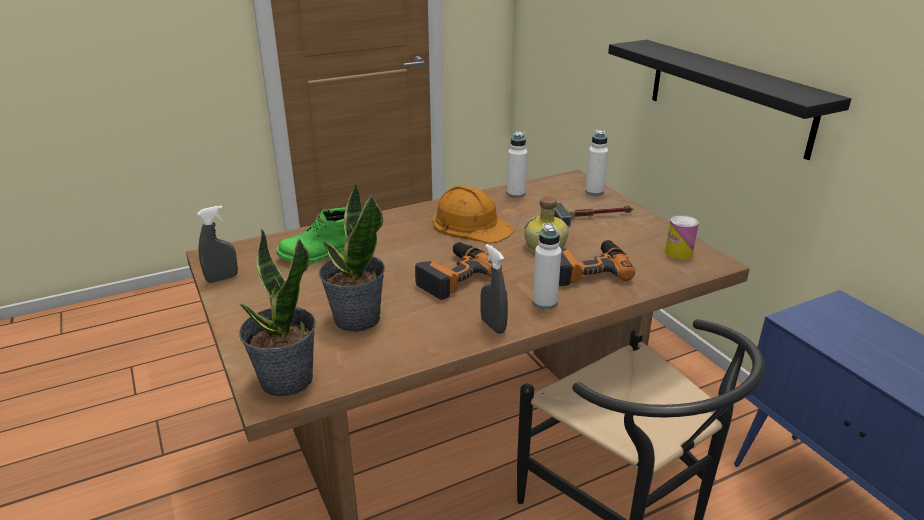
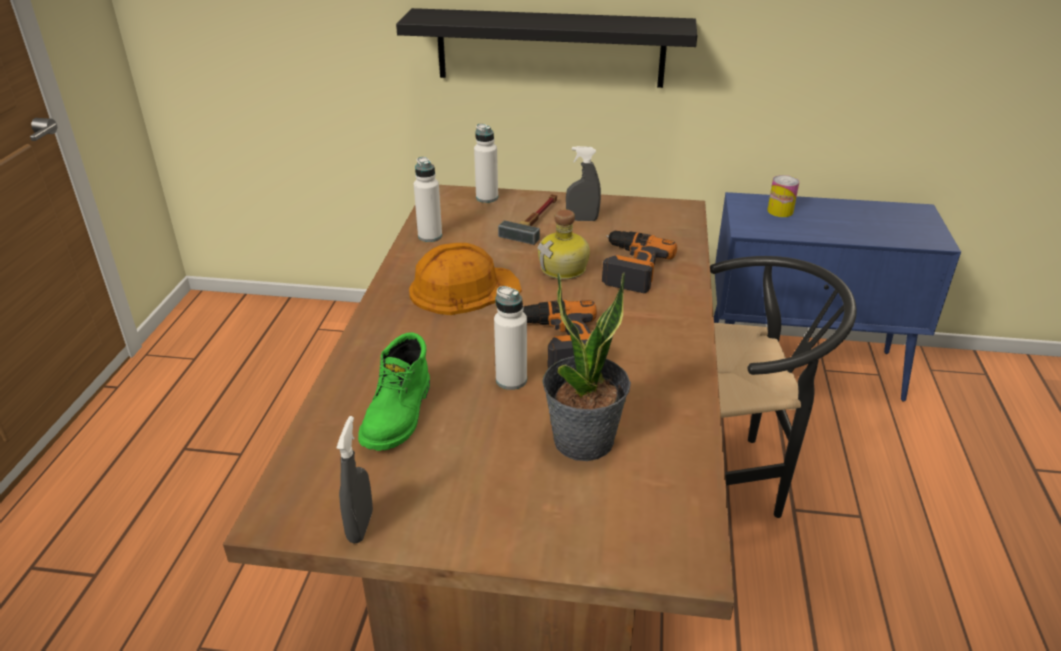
camera: 55 degrees left, 5 degrees up
potted plant [239,228,316,396] -> none
grey spray bottle [481,244,508,334] -> grey spray bottle moved to [566,146,601,221]
white bottle [532,223,562,309] -> white bottle moved to [494,286,527,390]
can [665,215,699,260] -> can moved to [767,175,799,217]

